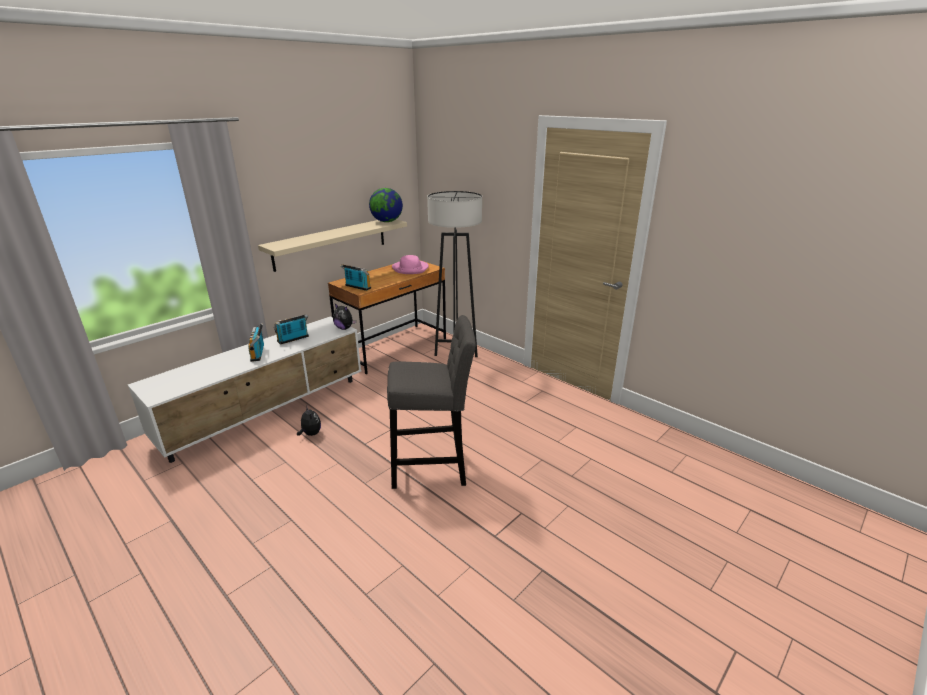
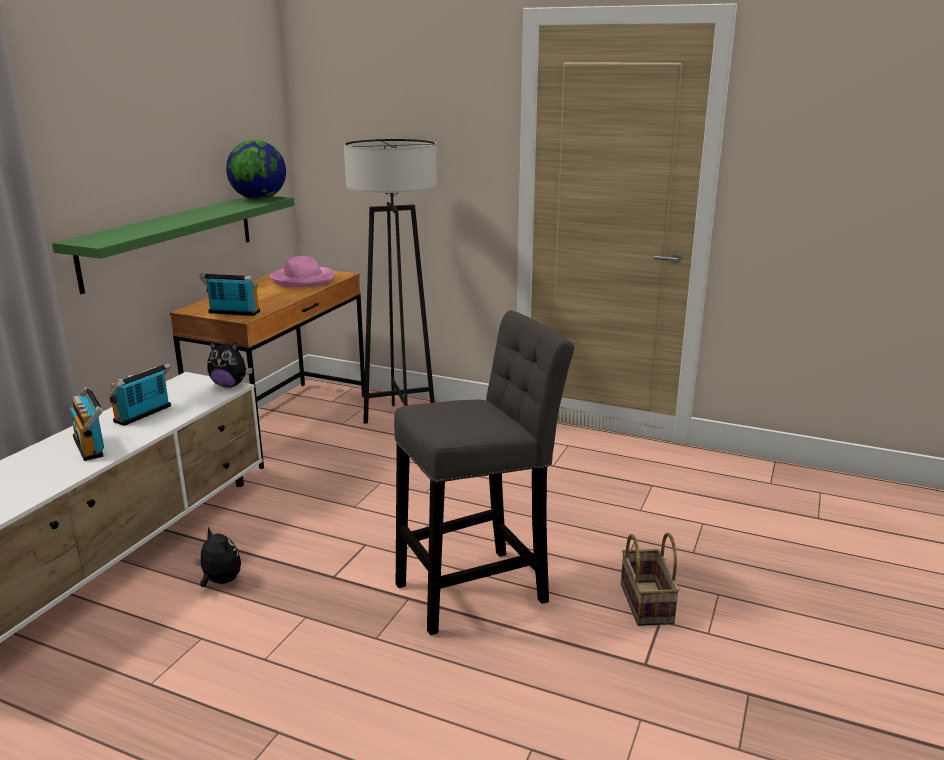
camera: 20 degrees left, 5 degrees down
beige shelf [258,219,407,272] -> green shelf [52,196,295,294]
none -> basket [621,533,680,626]

